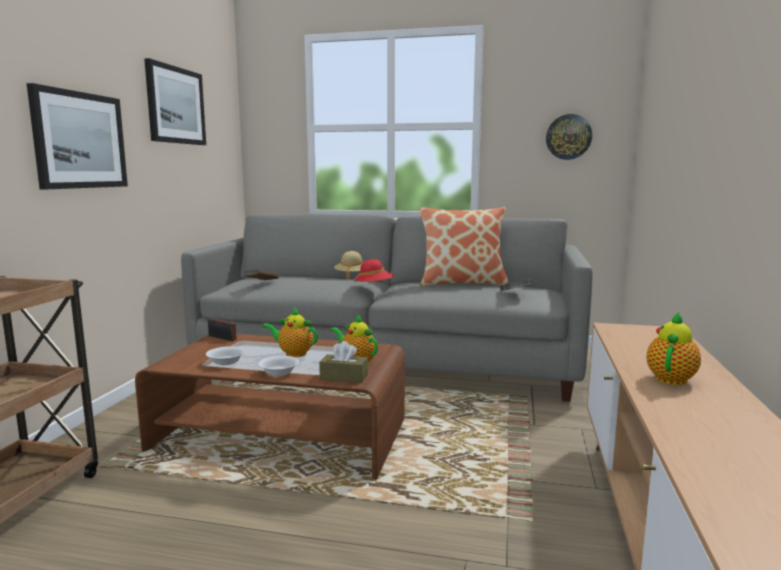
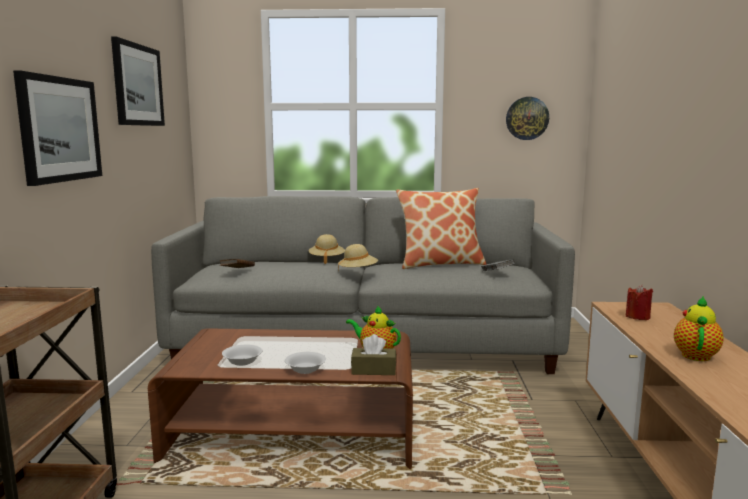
camera: 10 degrees left, 0 degrees up
radio [208,310,237,341] -> none
teapot [263,308,318,357] -> none
red hat [354,259,394,282] -> beige hat [338,244,378,271]
none -> red candle [626,285,653,320]

